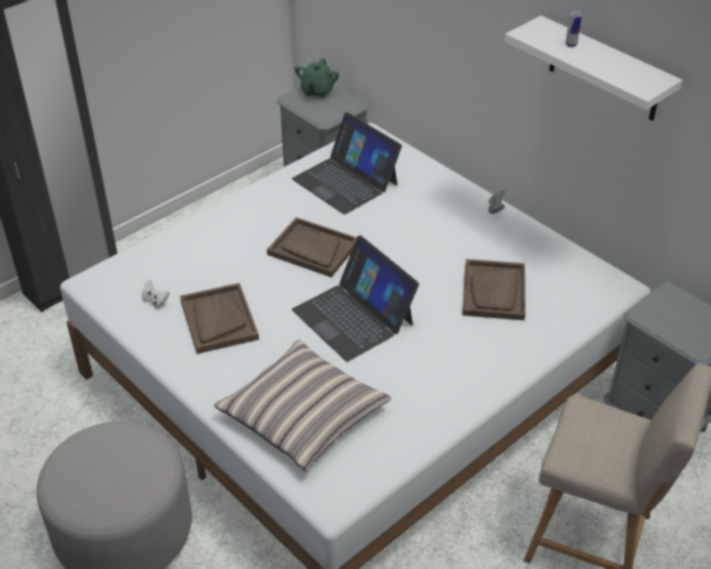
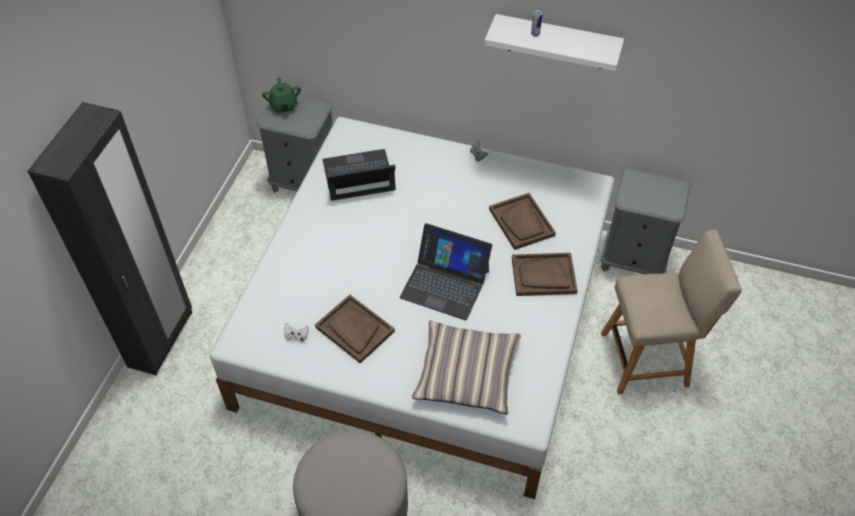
camera: 30 degrees left, 10 degrees up
brown tray [267,217,357,278] -> brown tray moved to [512,253,578,296]
laptop [292,112,402,215] -> laptop turned 150 degrees clockwise [322,149,396,201]

